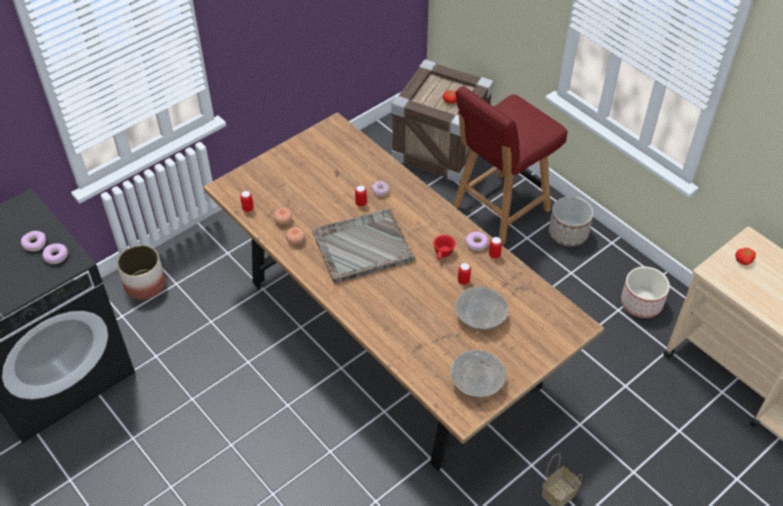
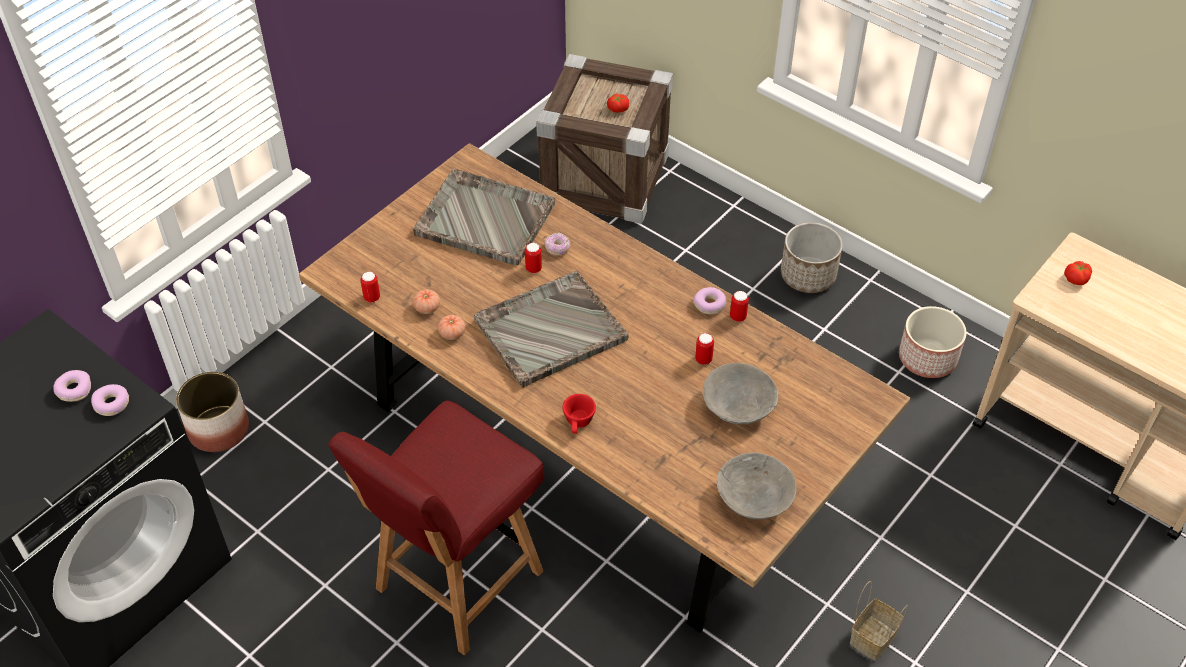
camera: 10 degrees left, 0 degrees up
red cup [433,235,456,260] -> red cup moved to [562,394,596,434]
red chair [453,86,568,245] -> red chair moved to [328,400,544,655]
none -> grey tray [413,169,556,266]

